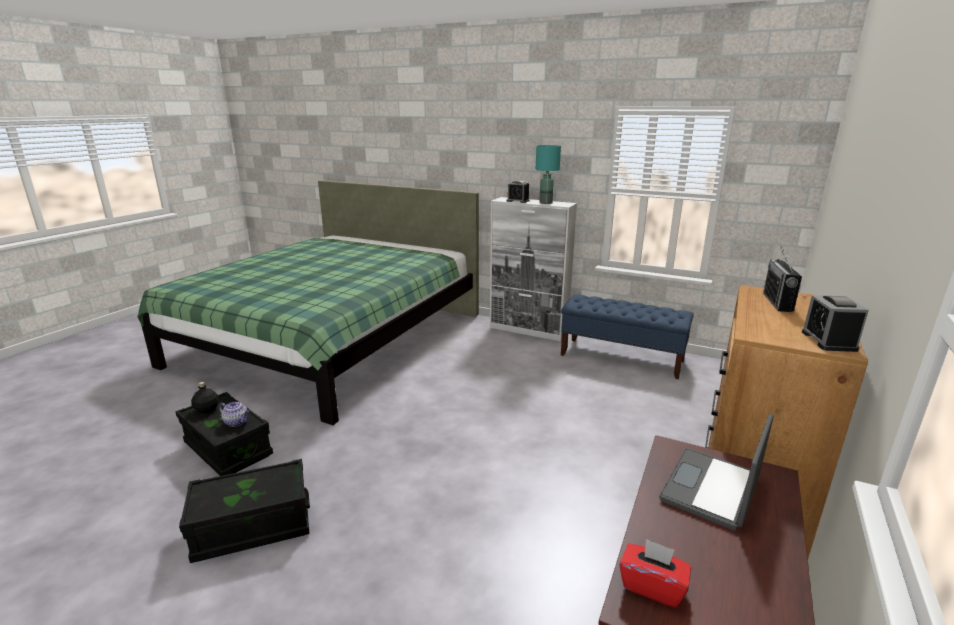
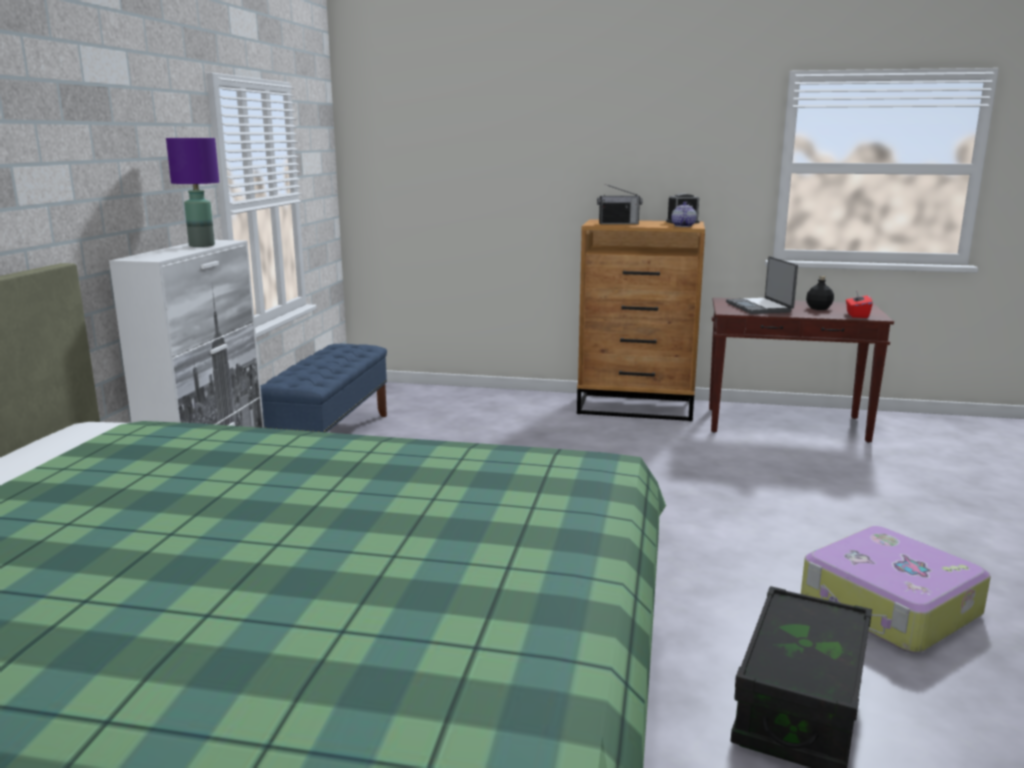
camera: 105 degrees left, 5 degrees down
black storage box [179,459,310,563] -> suitcase [801,526,991,653]
black bottle [191,382,219,413] -> black bottle moved to [806,276,834,310]
teapot [219,402,249,427] -> teapot moved to [671,202,697,227]
alarm clock [507,180,530,203] -> none
turquoise table lamp [536,145,561,204] -> purple table lamp [166,138,219,247]
laptop [659,414,774,531] -> laptop turned 60 degrees clockwise [726,256,798,314]

